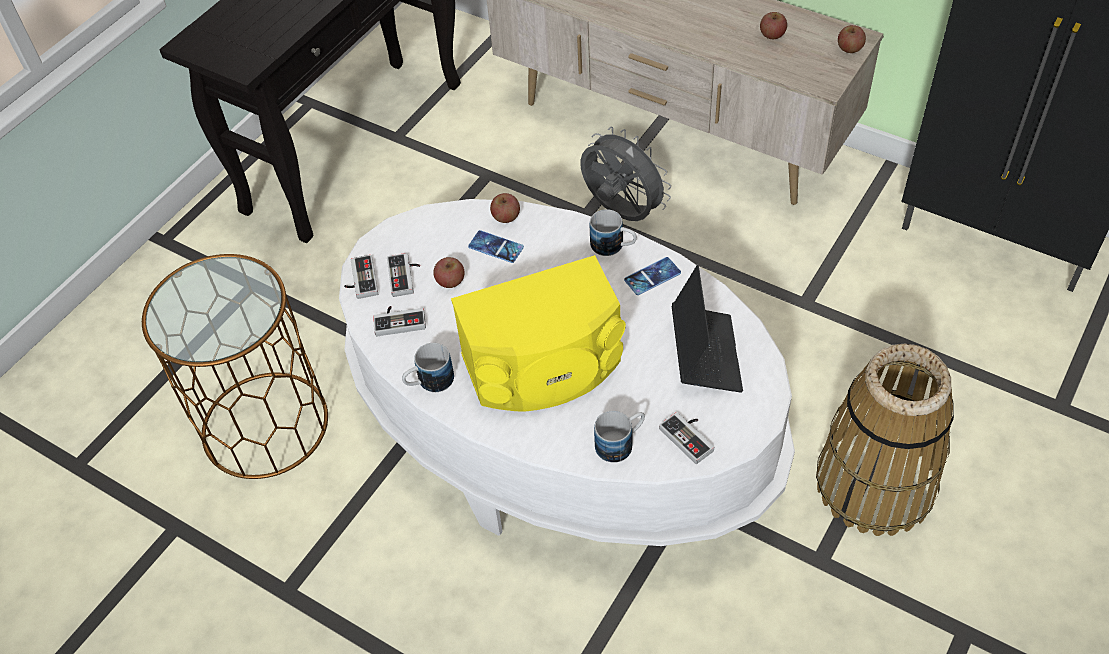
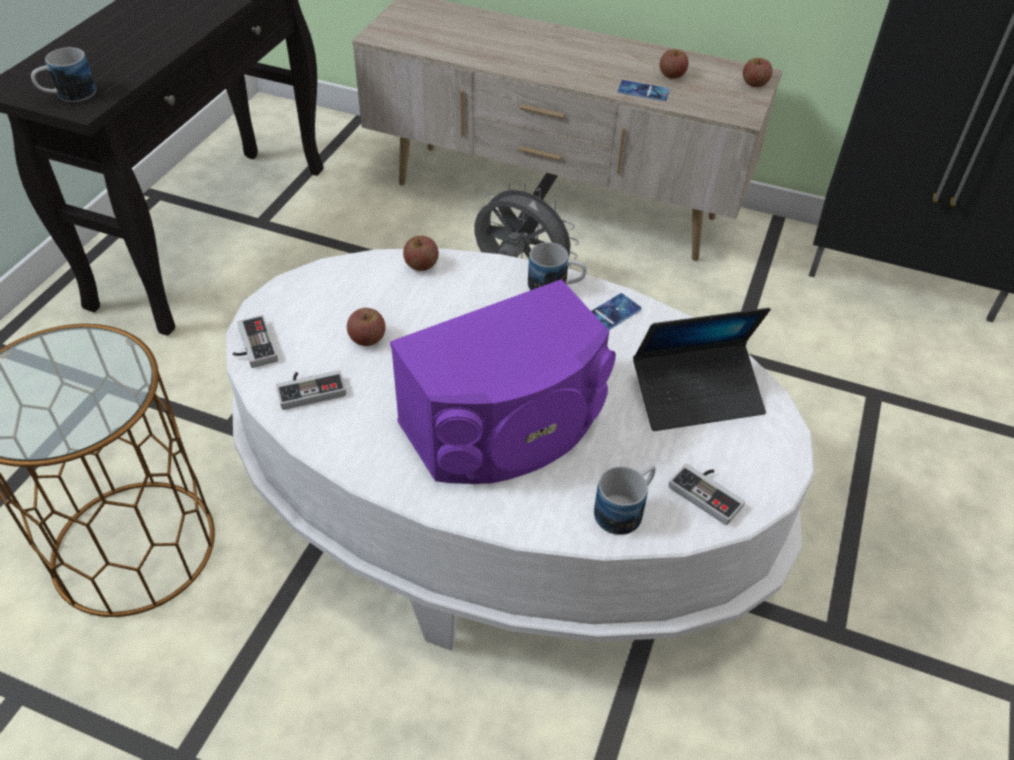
camera: 15 degrees left, 5 degrees down
game controller [387,253,420,297] -> none
mug [402,343,454,392] -> mug moved to [31,47,96,102]
yellow speaker [451,255,626,412] -> purple speaker [390,279,616,484]
phone [468,230,524,263] -> phone moved to [617,80,670,101]
laptop [672,265,743,393] -> laptop turned 90 degrees clockwise [633,308,771,431]
basket [816,344,954,536] -> none

